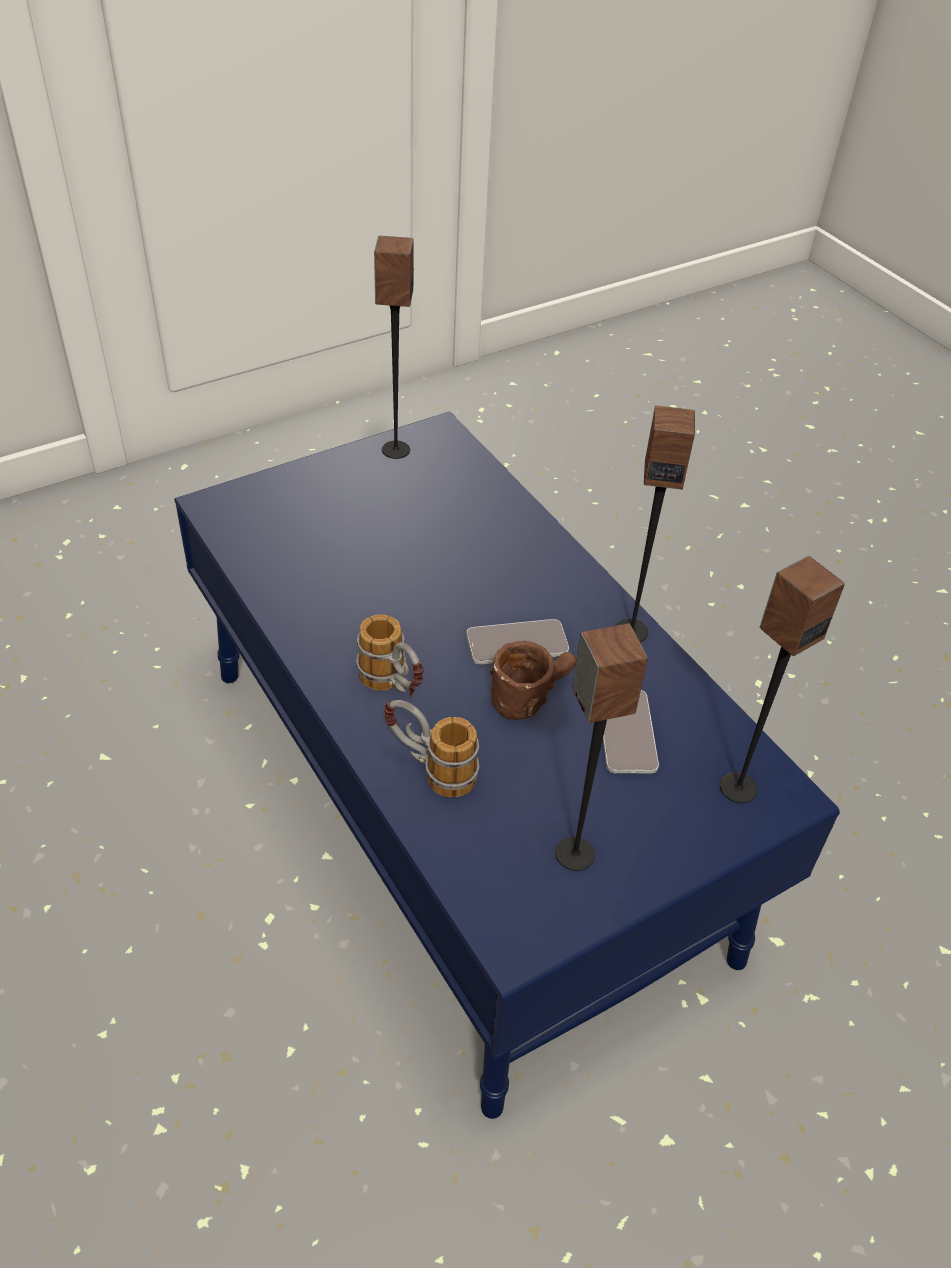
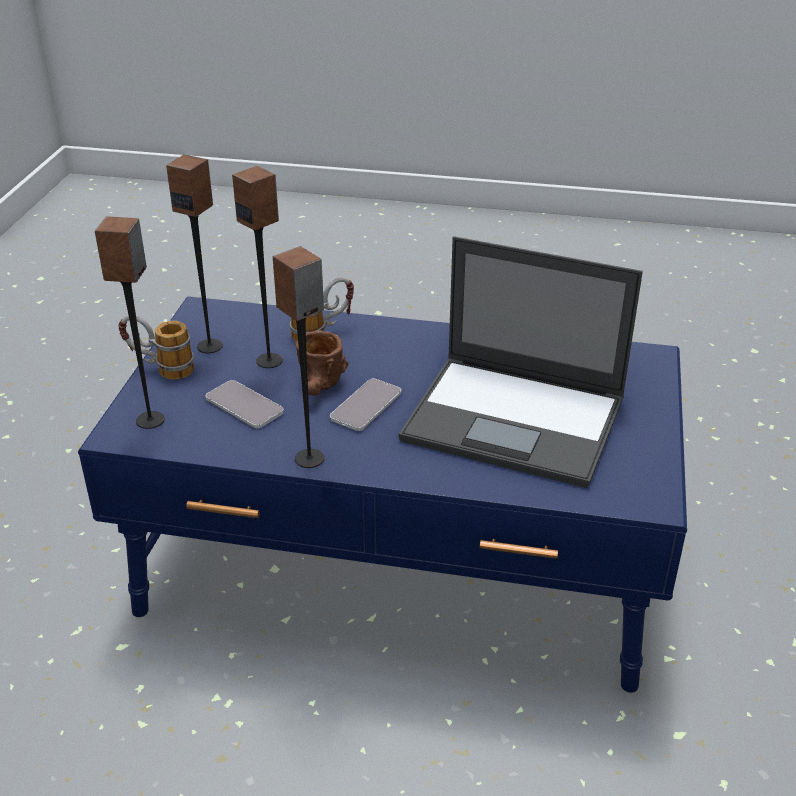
camera: 135 degrees right, 10 degrees down
mug [356,615,424,698] -> mug moved to [118,316,194,380]
speaker [374,236,414,459] -> speaker moved to [232,166,282,368]
none -> laptop [399,236,643,488]

